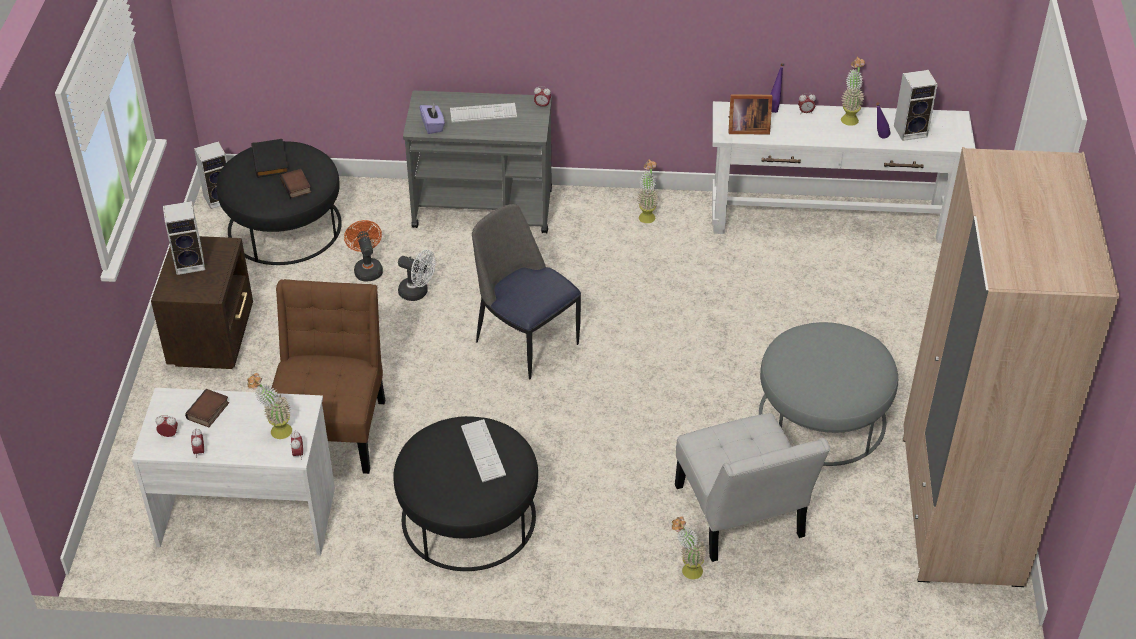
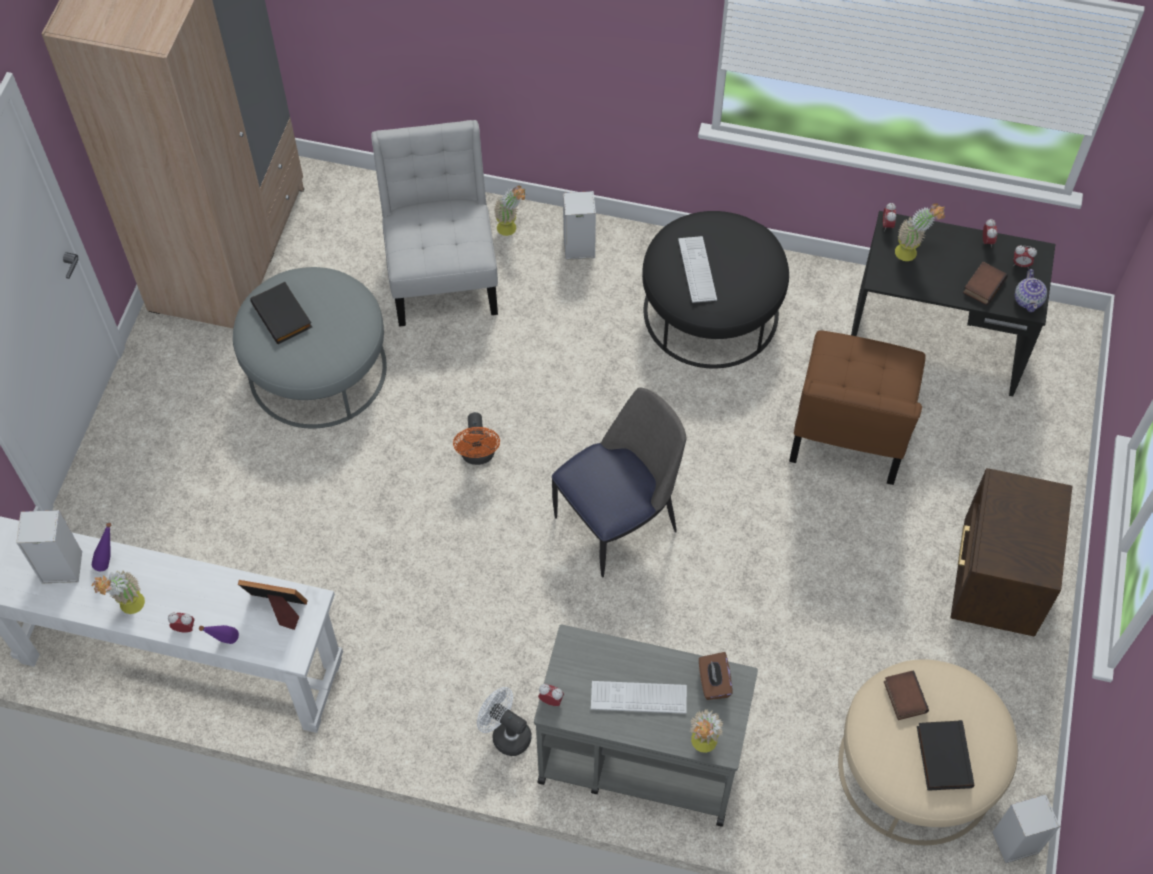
camera: 170 degrees left, 15 degrees up
white desk [131,388,335,556] -> black desk [851,211,1056,396]
speaker [163,201,205,275] -> speaker moved to [563,191,596,260]
black ottoman [217,141,342,265] -> beige ottoman [838,659,1018,845]
orange fan [344,220,383,282] -> orange fan moved to [453,412,500,465]
white fan [398,250,435,301] -> white fan moved to [477,687,532,756]
purple tissue box [419,103,445,134] -> brown tissue box [699,652,733,700]
chair [472,204,581,379] -> chair turned 90 degrees counterclockwise [552,387,686,577]
potted plant [637,159,659,223] -> potted plant moved to [690,709,724,753]
none -> black book [250,282,312,344]
none -> teapot [1015,269,1047,312]

